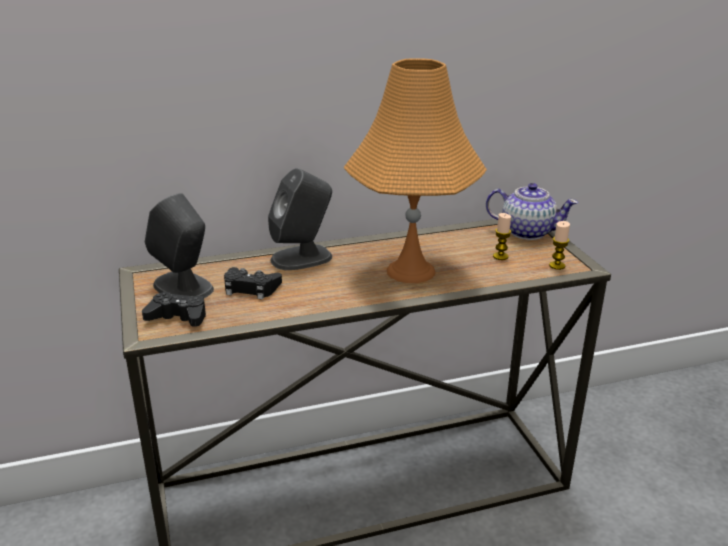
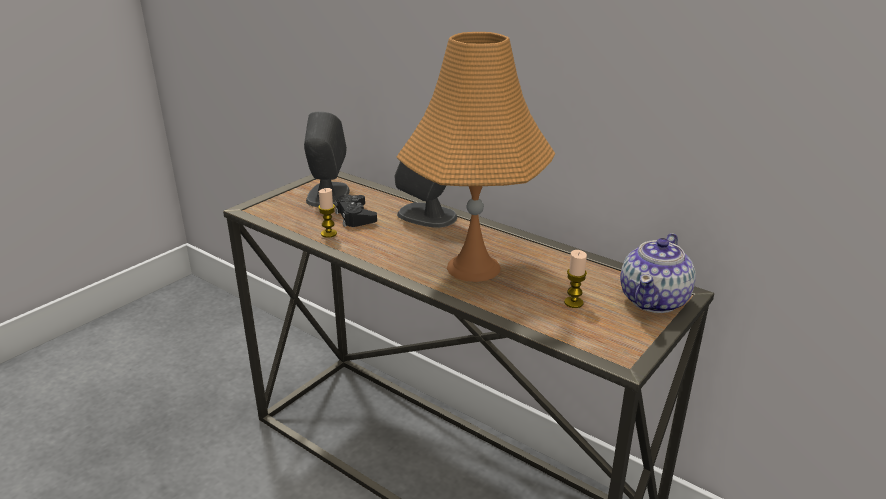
camera: 55 degrees right, 0 degrees up
black game controller [142,292,206,327] -> none
teapot [486,183,578,240] -> teapot turned 45 degrees clockwise [620,233,696,313]
candle [549,221,570,270] -> candle moved to [318,188,337,238]

